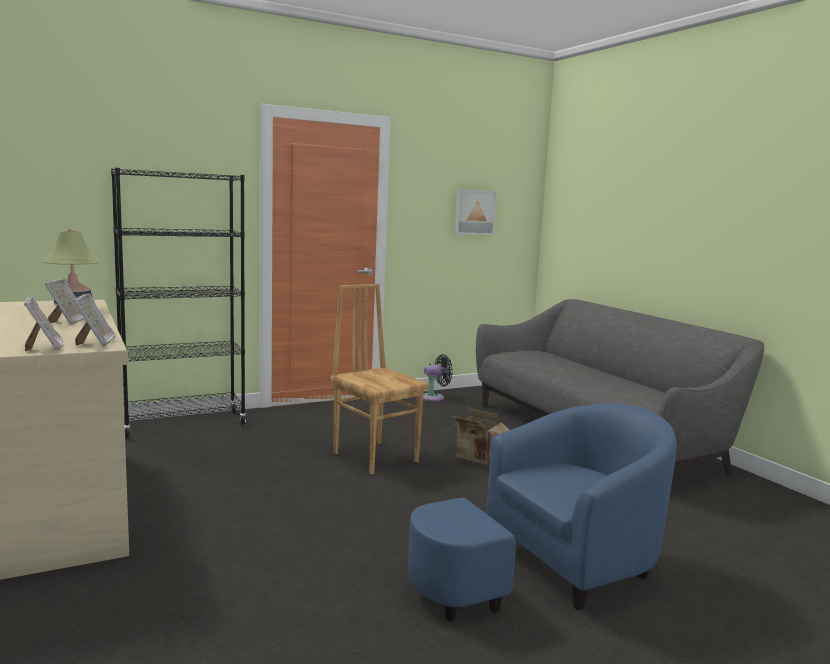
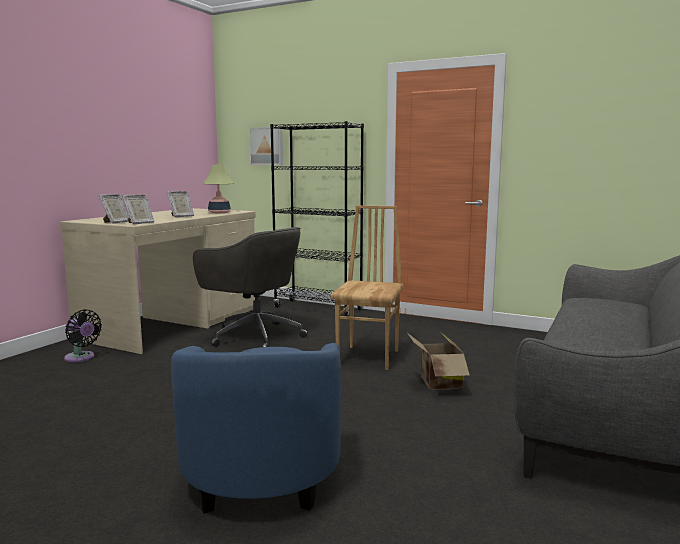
camera: 55 degrees right, 0 degrees up
blue armchair [408,403,677,621] -> blue armchair turned 60 degrees clockwise [171,343,341,514]
black fan [423,354,453,402] -> black fan moved to [64,309,102,362]
picture [454,189,497,235] -> picture moved to [249,127,283,165]
none -> grey office chair [193,227,308,347]

